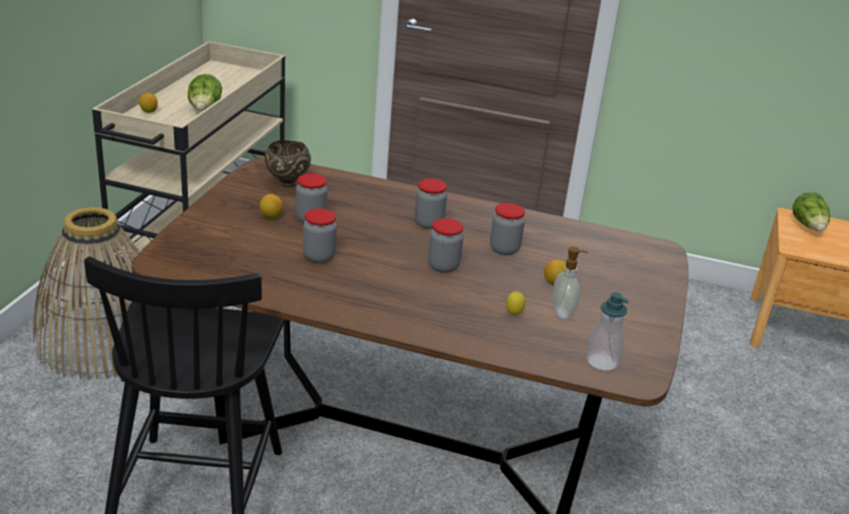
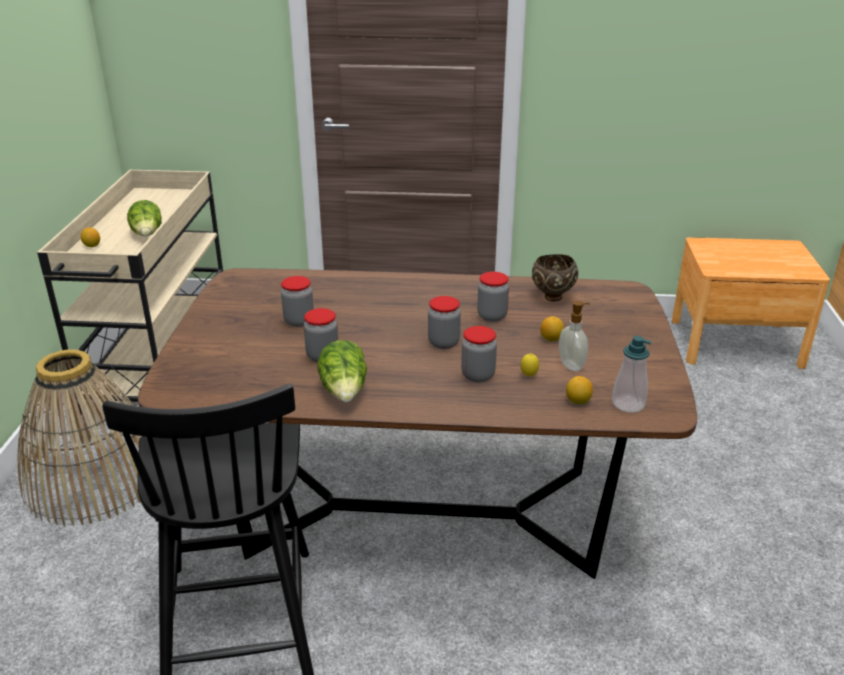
camera: 10 degrees left, 0 degrees up
lemon [260,194,283,219] -> lemon moved to [566,376,593,404]
brown bowl [265,140,311,188] -> brown bowl moved to [532,254,578,301]
jar [414,179,447,229] -> jar moved to [461,326,497,382]
lettuce [793,192,830,231] -> lettuce moved to [318,340,367,402]

